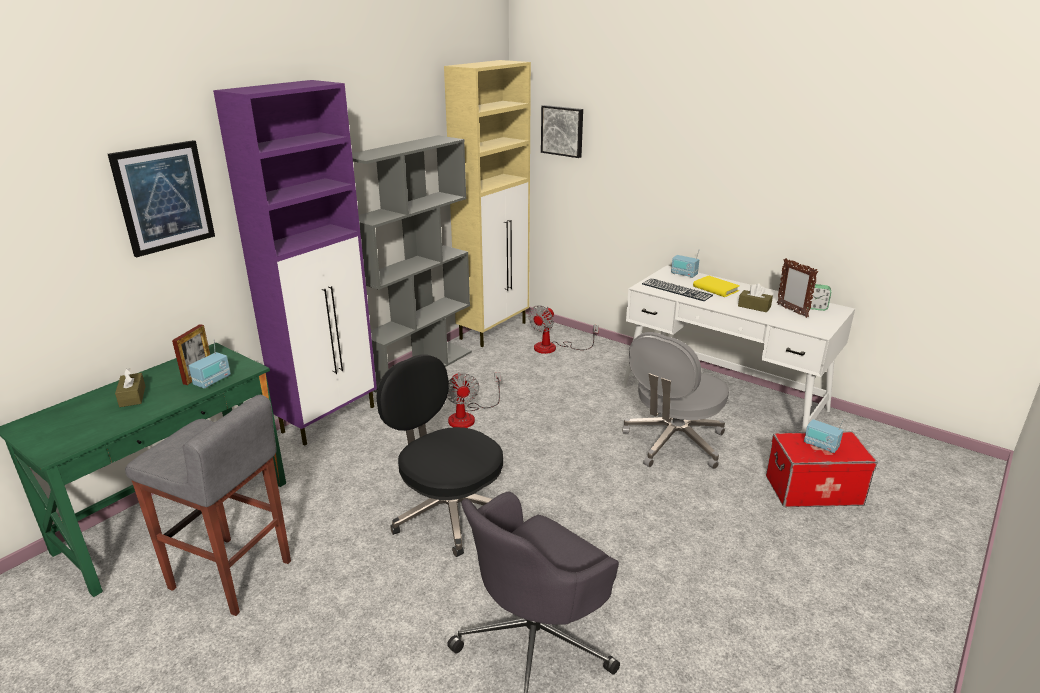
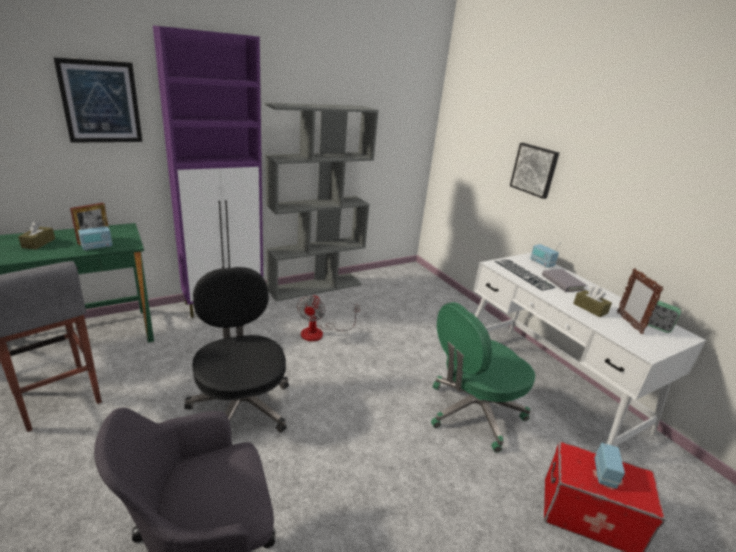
camera: 20 degrees right, 0 degrees up
beige cabinet [444,60,531,347] -> none
fan [528,305,599,354] -> none
picture [541,105,583,158] -> picture moved to [510,143,559,199]
grey office chair [622,332,729,469] -> green office chair [431,302,535,452]
yellow book [693,276,740,297] -> grey book [542,269,587,292]
radio [804,418,845,453] -> radio turned 135 degrees counterclockwise [594,432,625,489]

